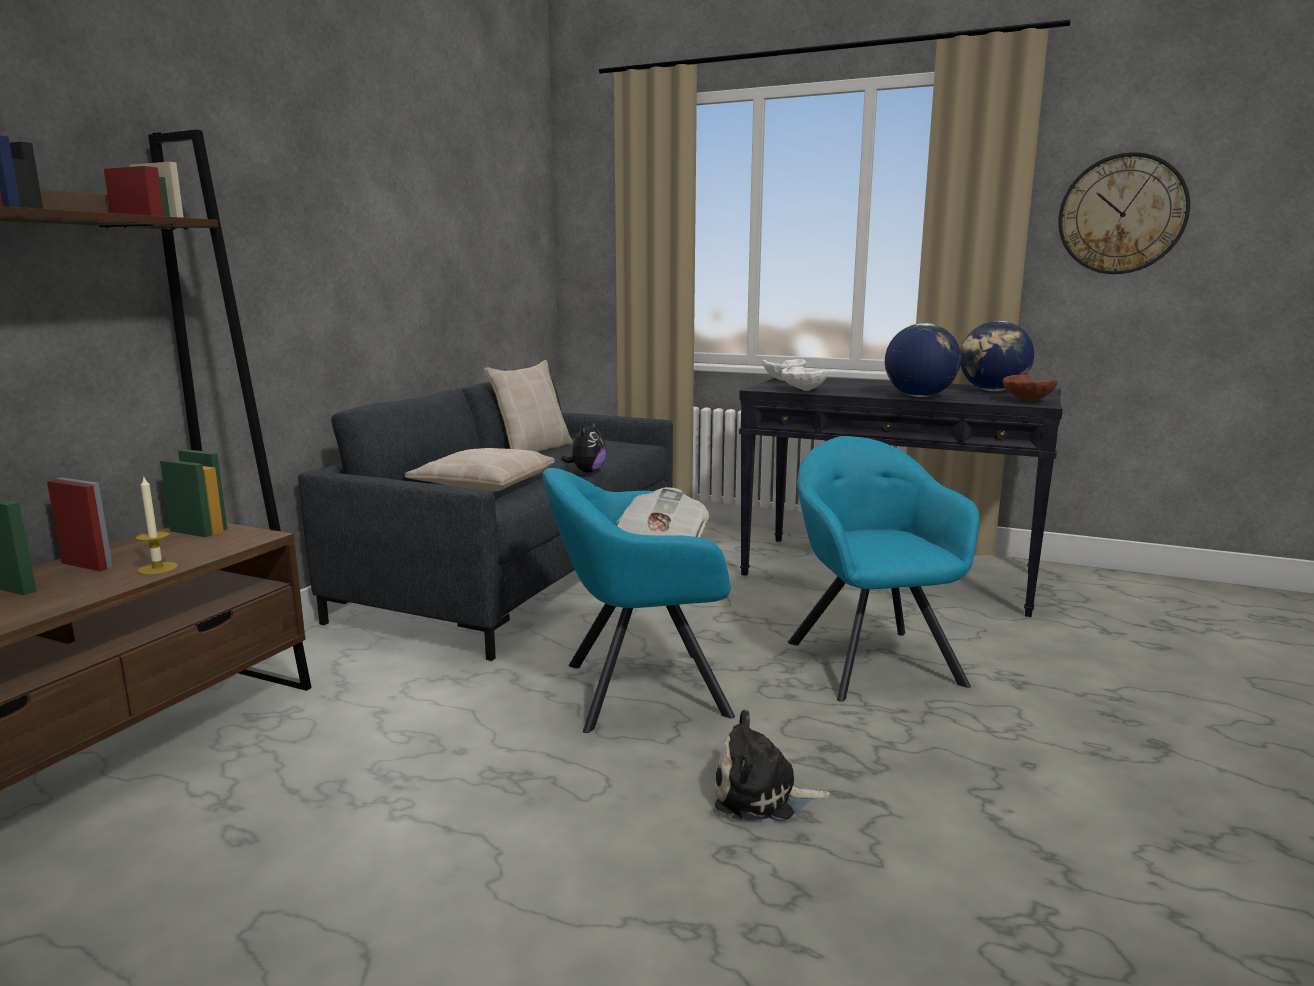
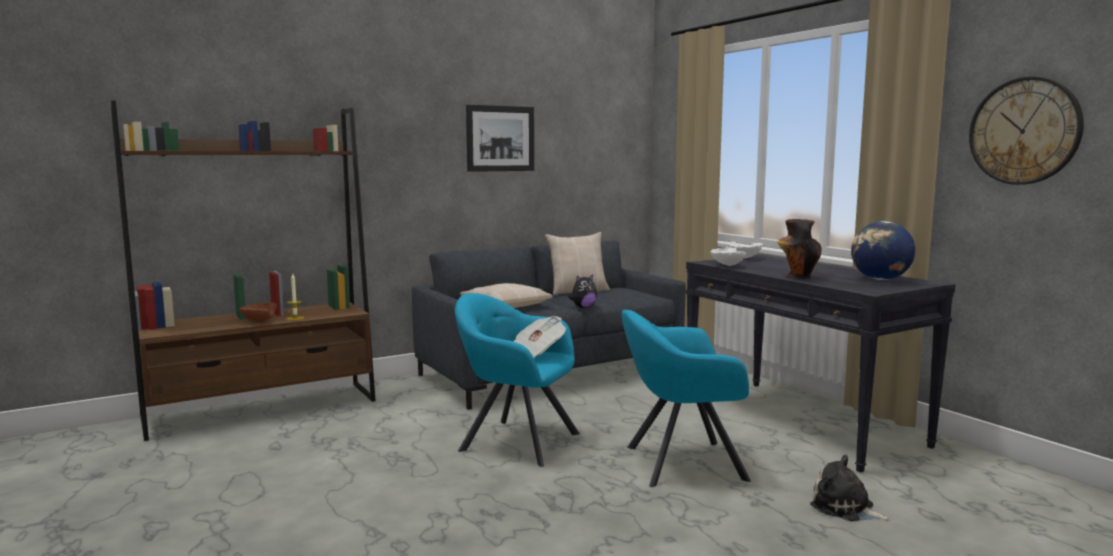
camera: 35 degrees right, 5 degrees down
plush toy [715,710,830,821] -> plush toy moved to [810,455,892,521]
turquoise armchair [788,436,979,702] -> turquoise armchair turned 120 degrees counterclockwise [622,310,751,487]
globe [885,323,961,397] -> vase [777,219,822,280]
brown bowl [1003,375,1058,402] -> brown bowl moved to [239,302,277,322]
none -> picture [466,105,534,172]

